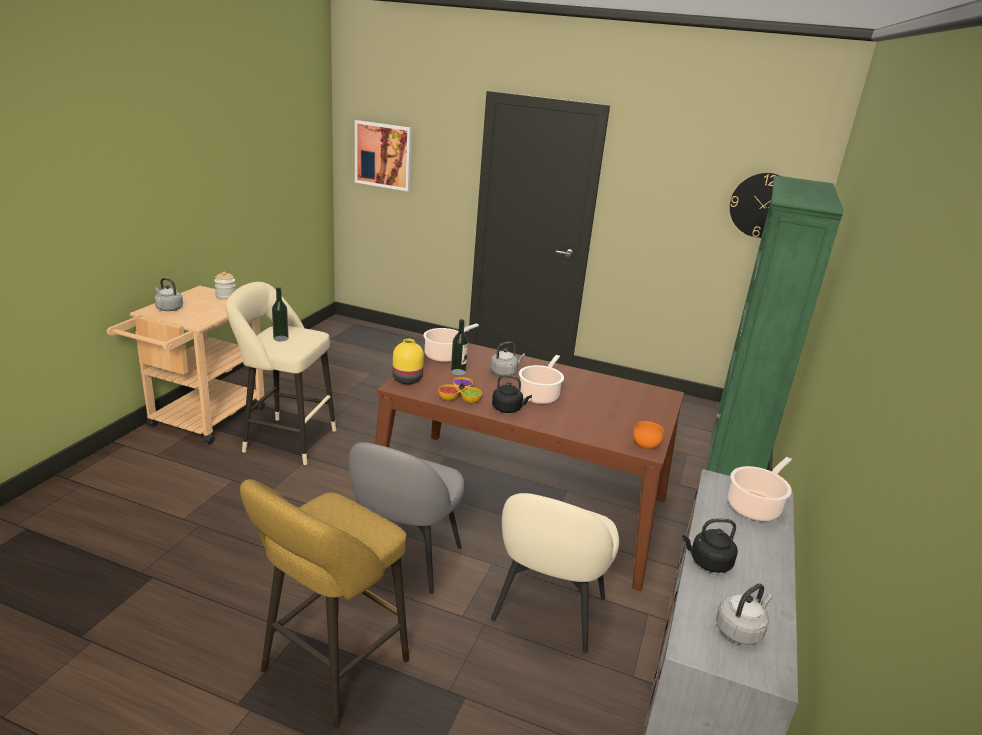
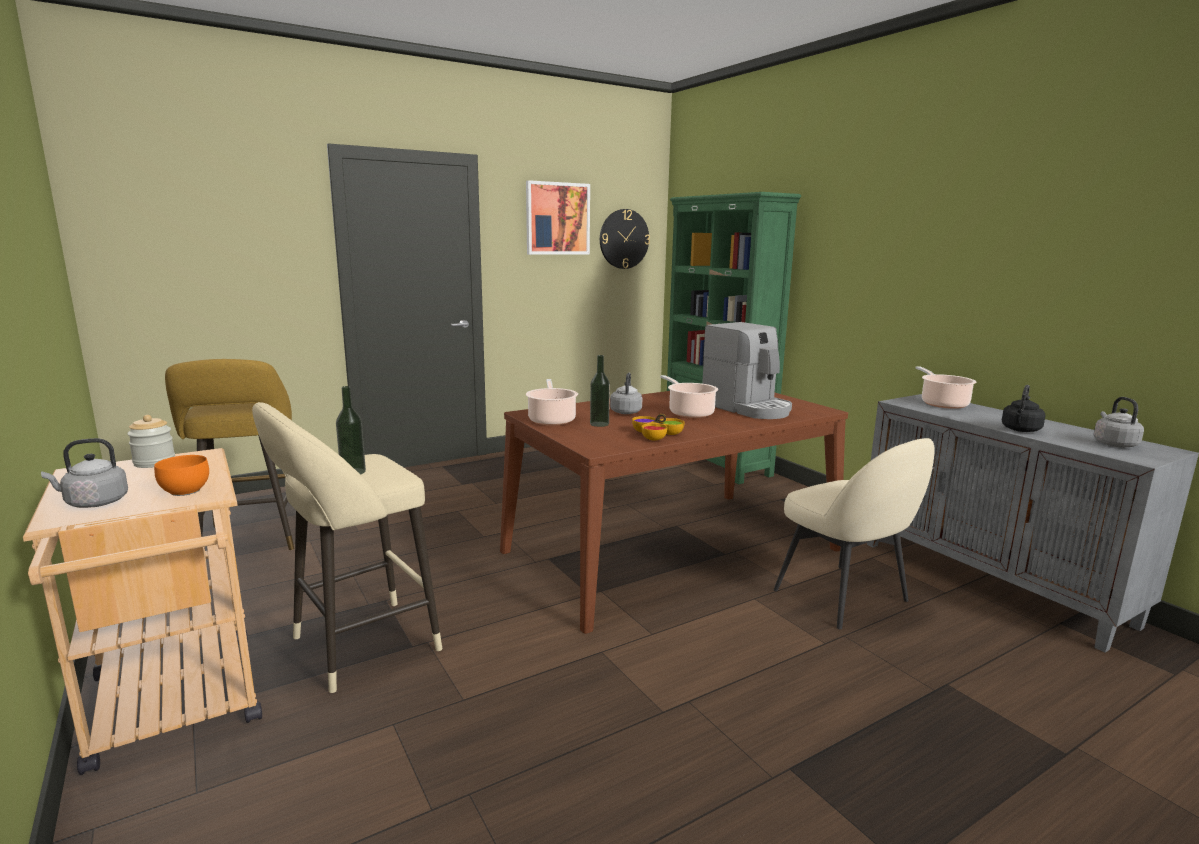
camera: 50 degrees left, 10 degrees down
yellow stool [240,479,409,728] -> yellow stool moved to [165,359,294,550]
grey chair [349,442,465,594] -> none
picture [355,120,412,191] -> picture moved to [526,180,590,255]
yellow vase [393,339,424,384] -> none
black kettle [492,375,532,413] -> none
orange bowl [633,421,664,450] -> orange bowl moved to [154,455,209,496]
none -> coffee machine [702,322,792,419]

